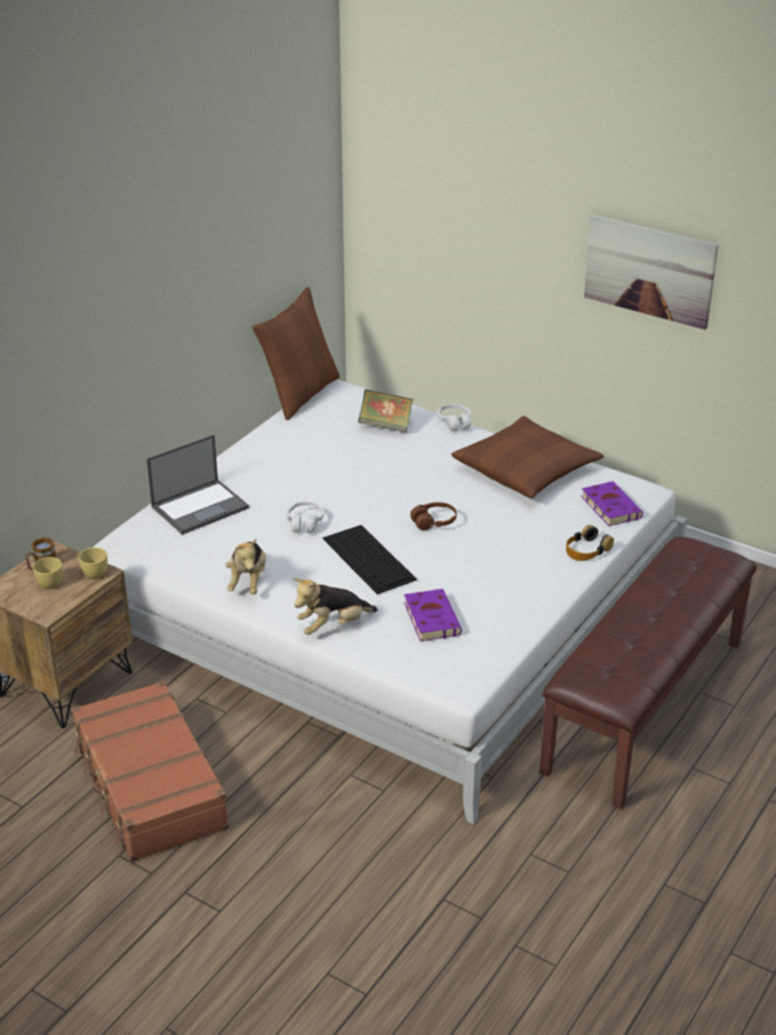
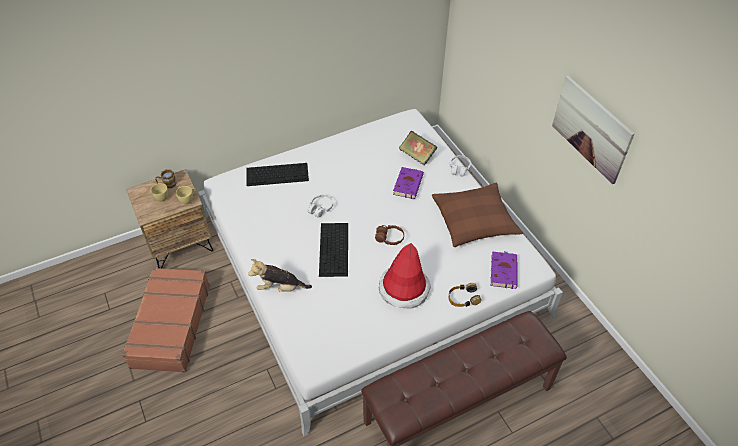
camera: 30 degrees right, 15 degrees up
laptop [147,435,249,535] -> keyboard [247,163,309,186]
plush toy [225,539,266,594] -> none
brown pillow [252,287,340,420] -> none
purple book [404,589,462,641] -> purple book moved to [393,167,424,199]
none -> hat [379,243,431,308]

